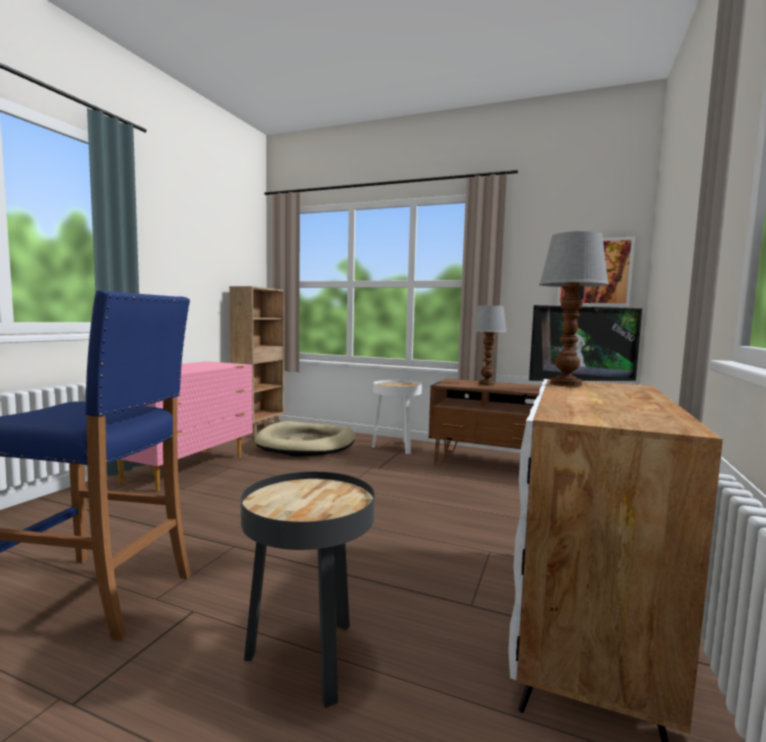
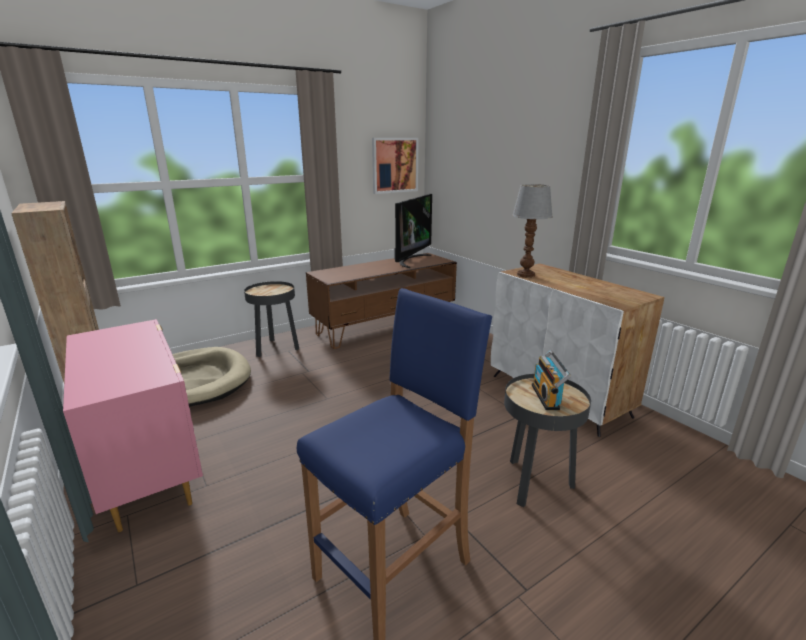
camera: 55 degrees left, 15 degrees up
white side table [372,380,422,454] -> black side table [244,281,299,357]
table lamp [472,305,507,386] -> none
none -> radio [532,350,571,410]

